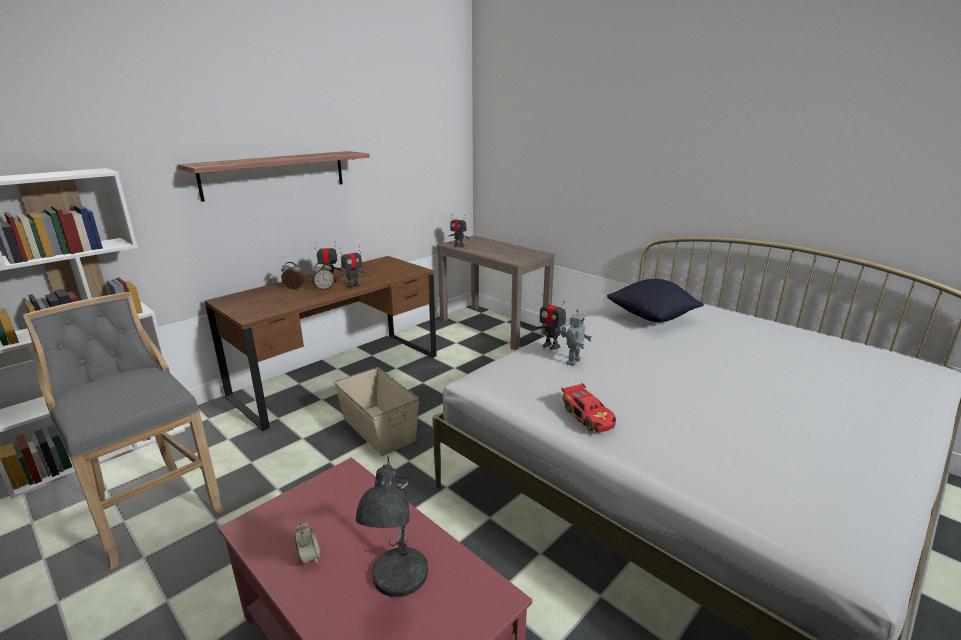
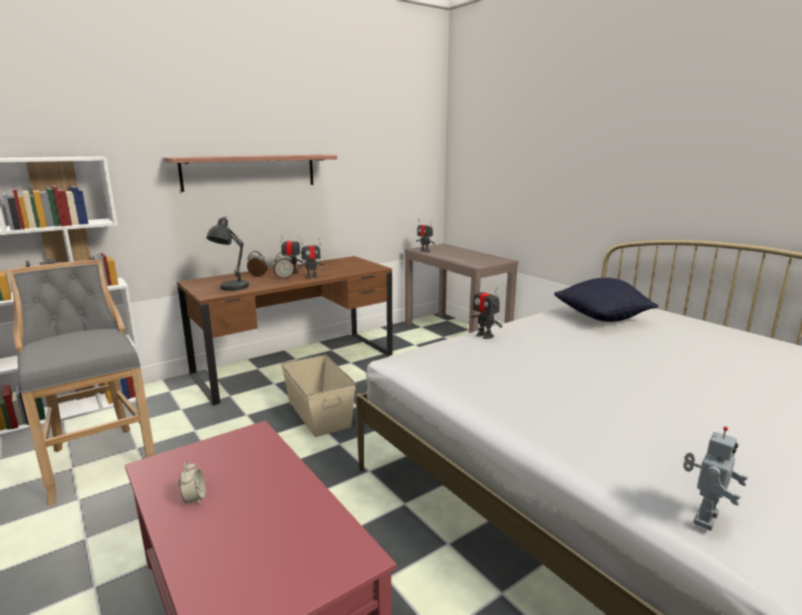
camera: 10 degrees right, 5 degrees down
grey table lamp [356,456,428,597] -> grey table lamp moved to [206,217,249,291]
toy robot [561,309,592,366] -> toy robot moved to [683,426,748,531]
toy car [561,383,616,432] -> none

